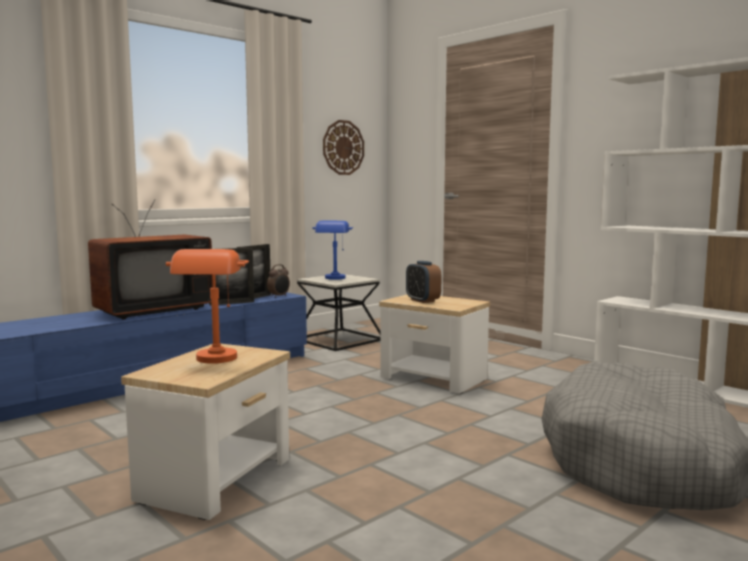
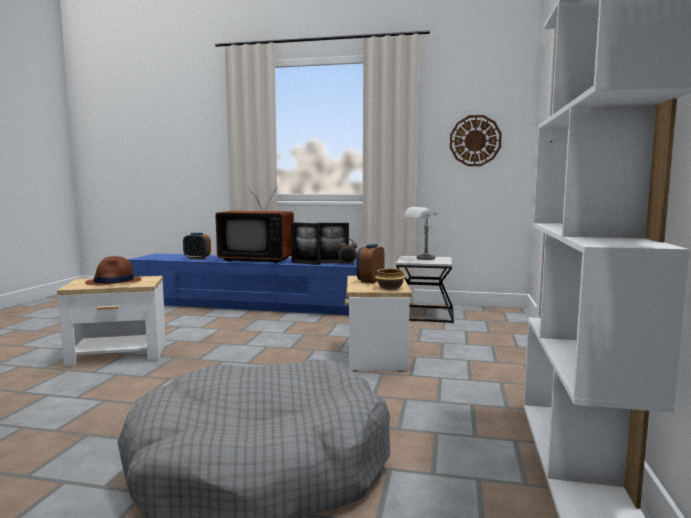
camera: 55 degrees right, 0 degrees up
orange table lamp [166,249,249,364] -> brown hat [85,256,142,285]
blue table lamp [313,221,353,280] -> grey table lamp [404,207,437,260]
none -> alarm clock [183,233,211,259]
none -> bowl [375,269,406,290]

